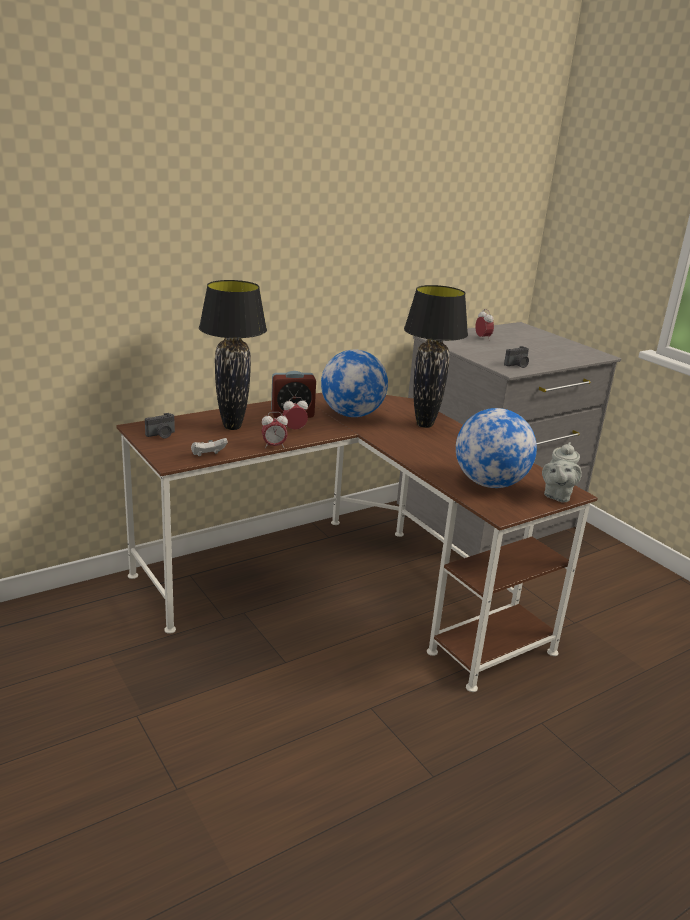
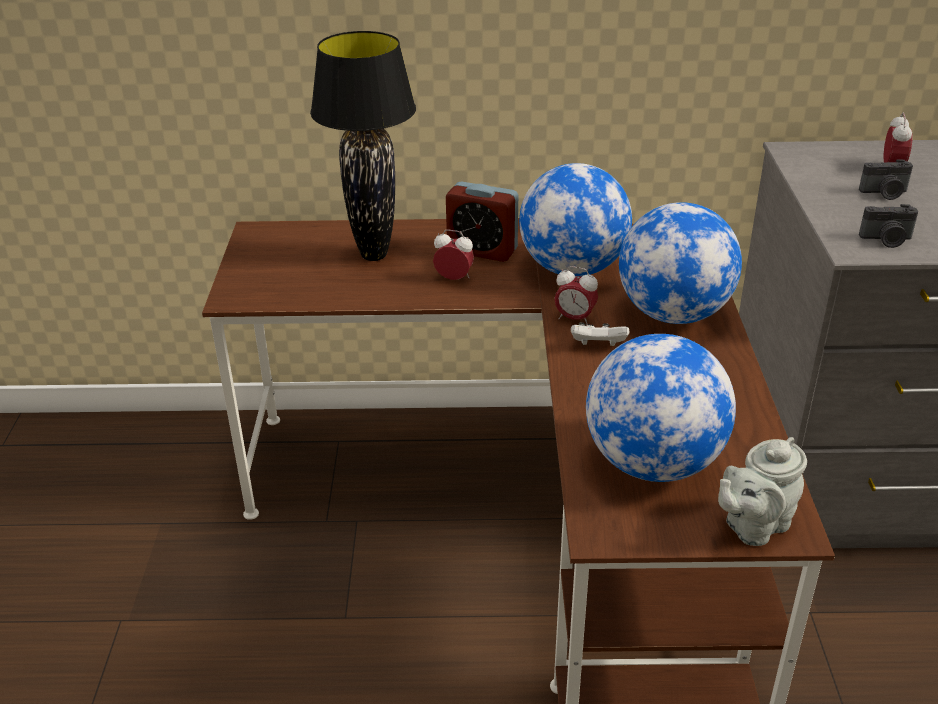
camera: 35 degrees right, 10 degrees up
camera [145,413,175,438] -> camera moved to [859,159,913,200]
white game controller [191,438,228,456] -> white game controller moved to [571,323,629,346]
alarm clock [261,412,288,448] -> alarm clock moved to [554,266,598,325]
black table lamp [404,285,468,428] -> globe [619,202,742,324]

